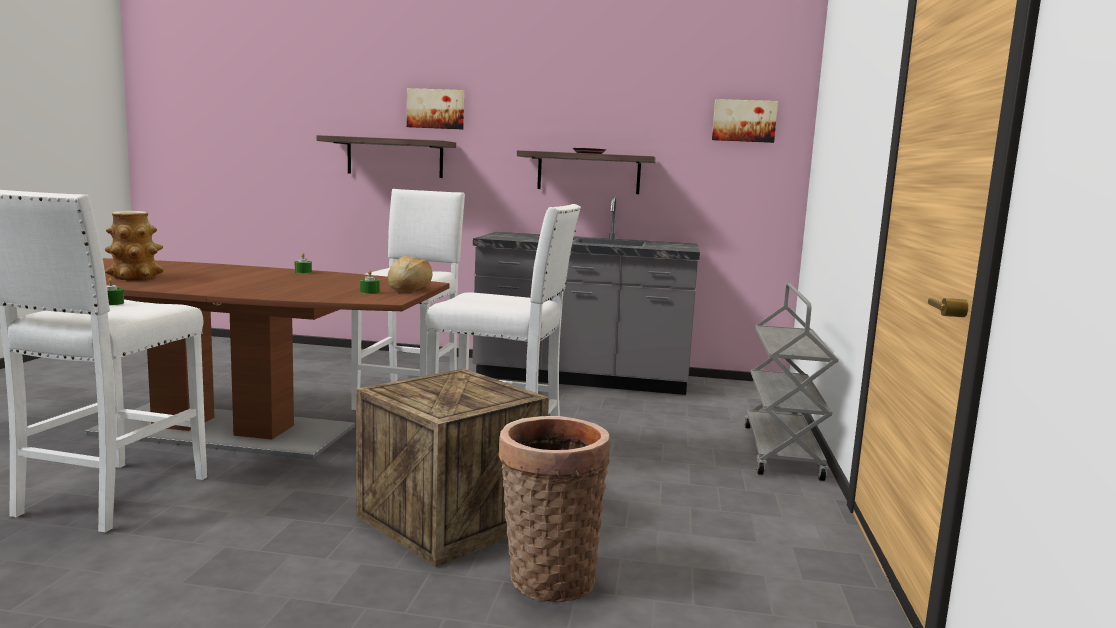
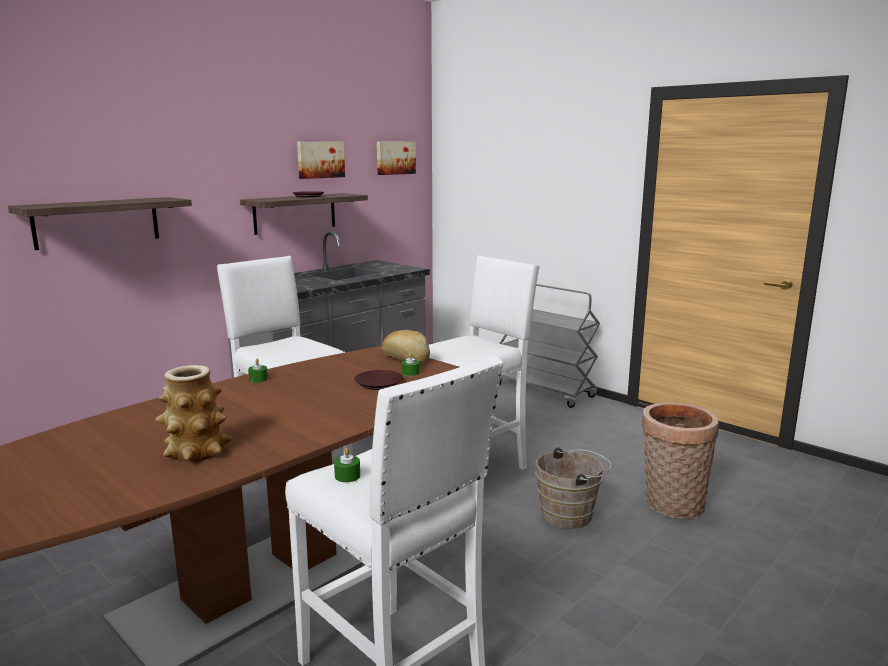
camera: 55 degrees left, 5 degrees up
crate [356,369,549,567] -> brown bucket [535,448,612,529]
picture [407,88,464,130] -> picture moved to [297,142,345,179]
none -> brown plate [354,370,403,390]

